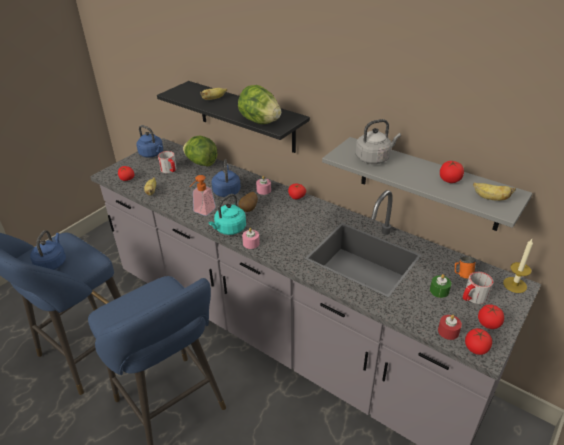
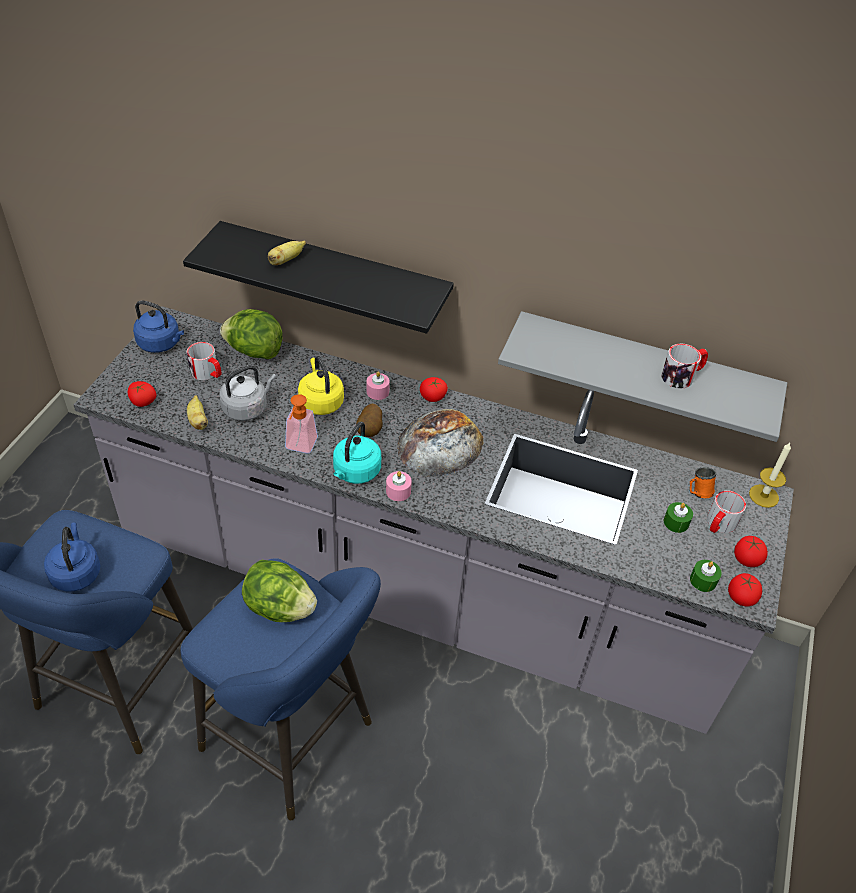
camera: 20 degrees left, 10 degrees up
blue kettle [211,159,241,197] -> yellow kettle [298,356,344,415]
lettuce [238,85,281,124] -> lettuce moved to [242,560,317,622]
grey kettle [356,119,401,164] -> grey kettle moved to [219,365,276,421]
red candle [438,315,462,340] -> green candle [690,560,722,592]
tomato [440,161,464,183] -> mug [661,343,708,389]
banana [473,182,516,201] -> none
none -> bread [397,409,483,477]

